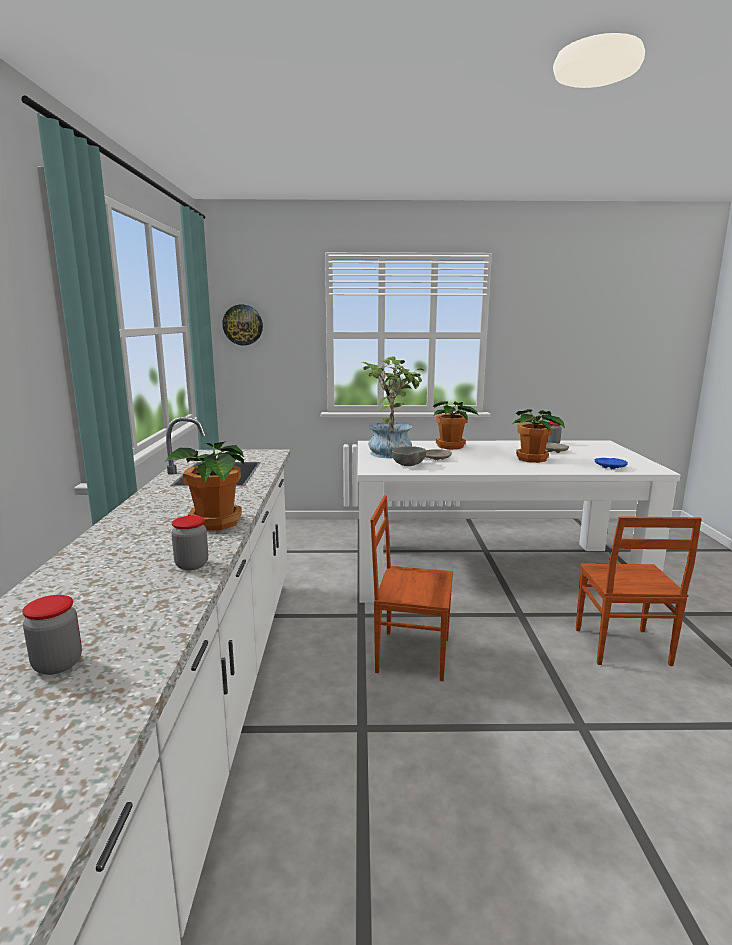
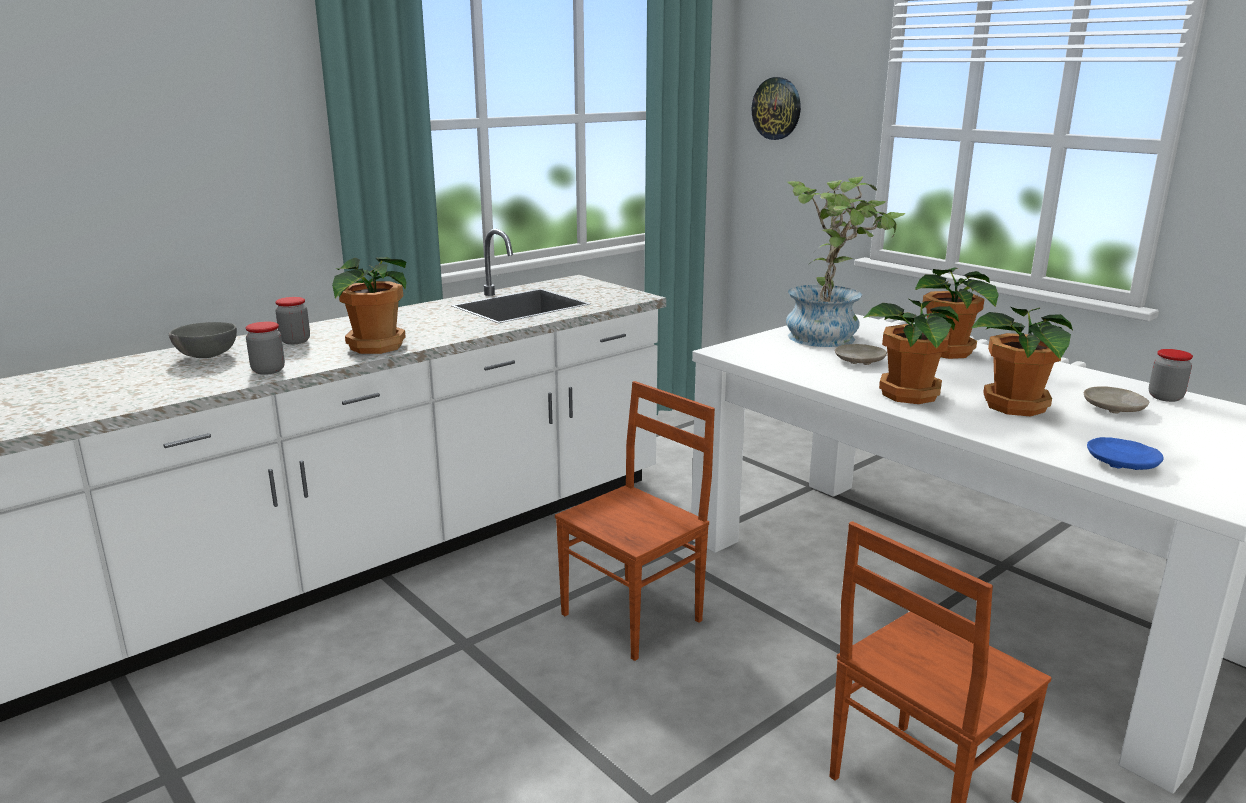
camera: 50 degrees right, 5 degrees up
jar [22,595,82,675] -> jar moved to [275,297,310,345]
brown chair [370,495,453,681] -> brown chair turned 75 degrees clockwise [555,381,715,661]
grey bowl [392,446,426,466] -> grey bowl moved to [169,322,237,358]
none -> potted plant [864,299,959,404]

